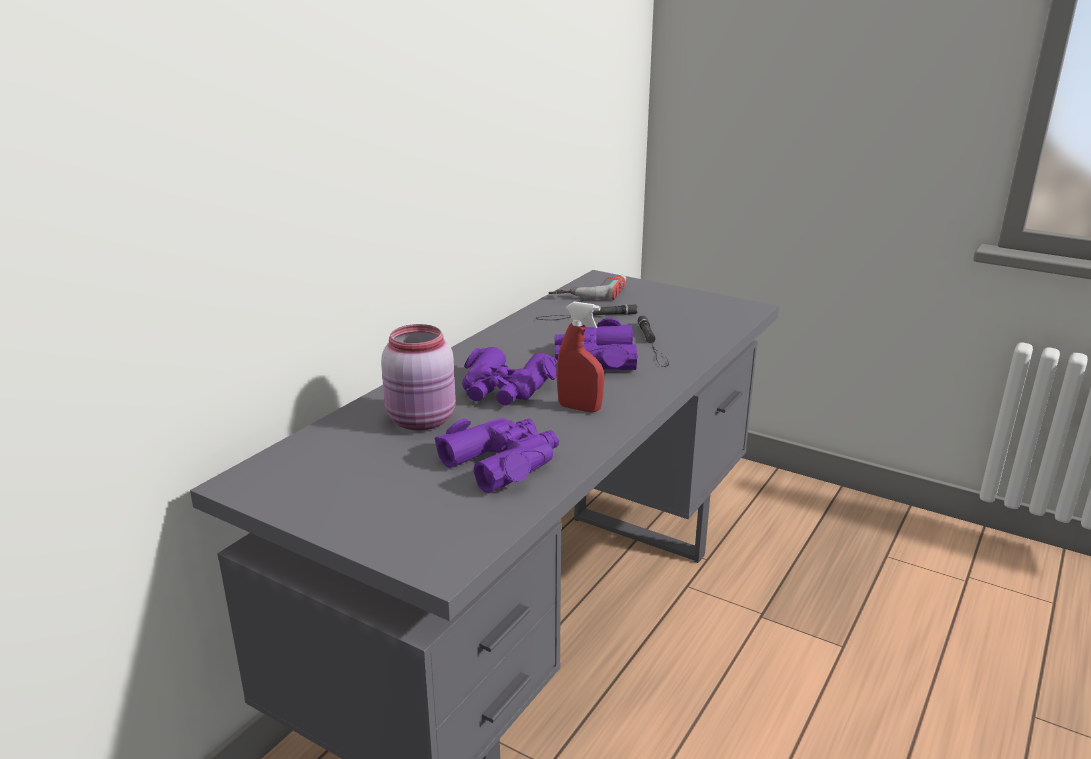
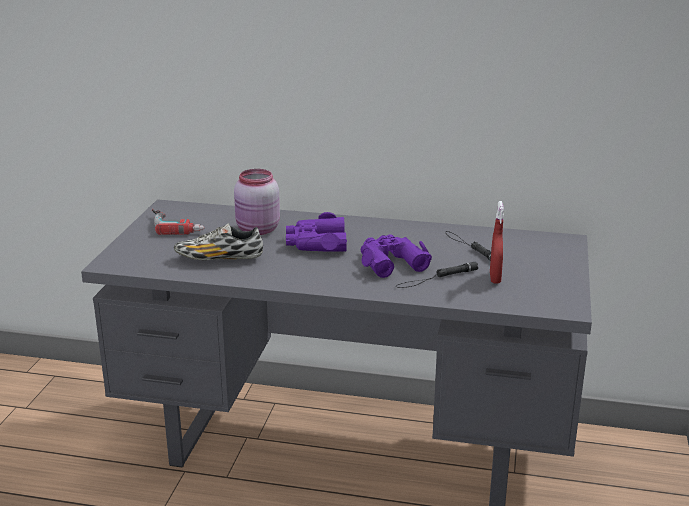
camera: 70 degrees right, 0 degrees up
purple binoculars [435,417,559,493] -> shoe [174,223,263,260]
power drill [549,275,626,300] -> power drill moved to [152,209,205,235]
red spray bottle [557,301,604,412] -> red spray bottle moved to [490,201,504,283]

